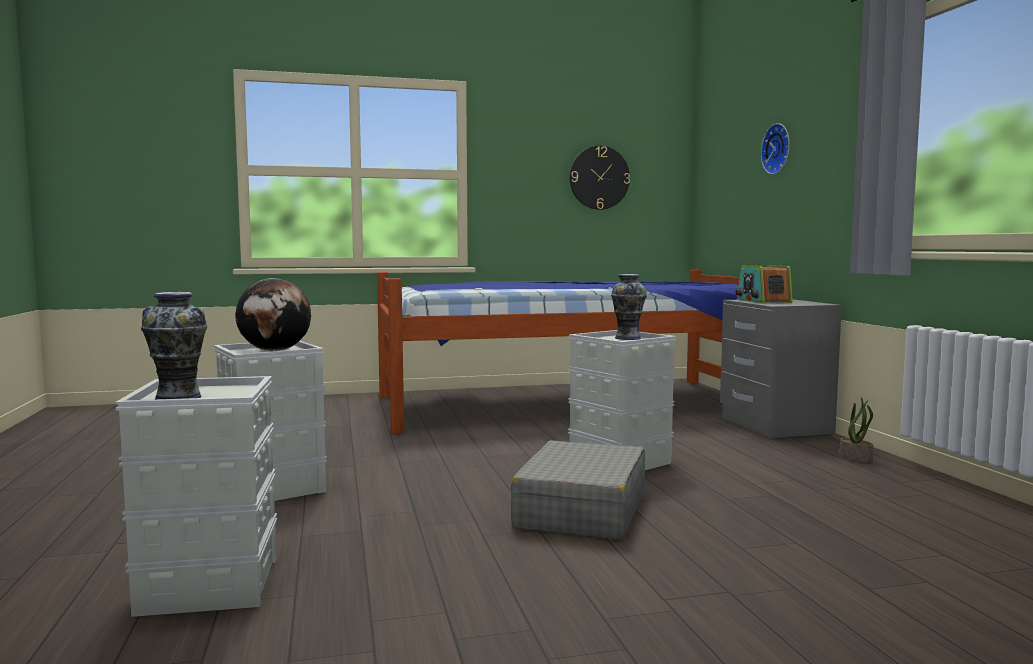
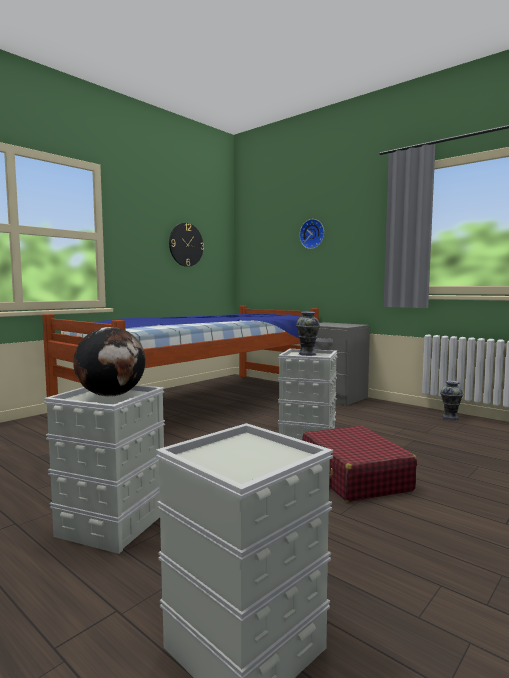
camera: 35 degrees left, 0 degrees up
vase [141,292,207,399] -> vase moved to [440,381,463,420]
grey suitcase [511,440,645,540] -> red suitcase [302,426,417,502]
radio [735,265,793,303] -> none
potted plant [840,397,873,463] -> none

